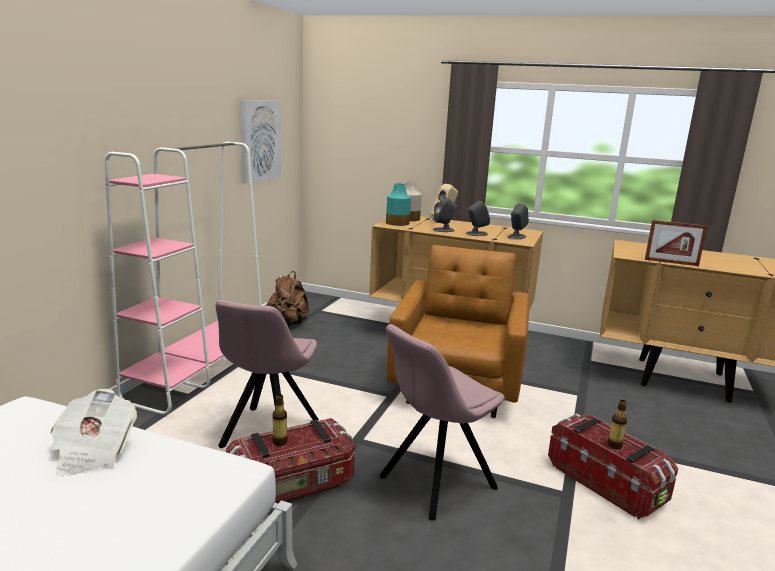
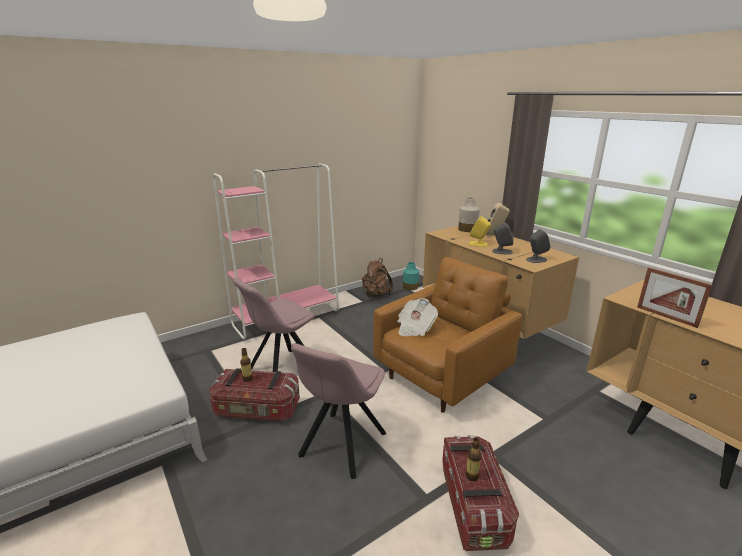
camera: 35 degrees right, 5 degrees up
newspaper [50,389,137,477] -> newspaper moved to [397,298,438,336]
picture [240,100,281,184] -> none
pink chair [380,324,505,521] -> pink chair turned 60 degrees counterclockwise [291,343,386,479]
turquoise vase [386,183,411,226] -> turquoise vase moved to [403,262,419,290]
grey speaker [433,197,457,232] -> yellow speaker [468,216,491,247]

